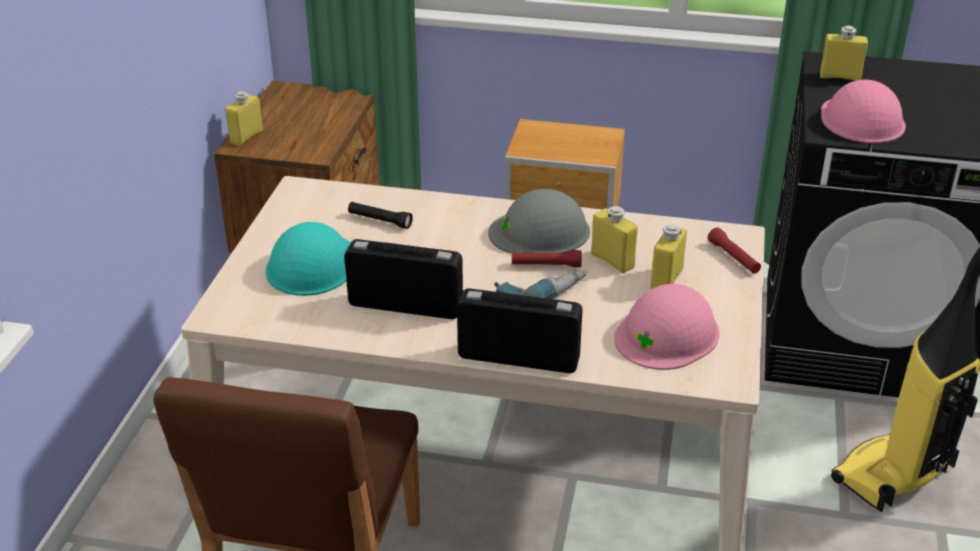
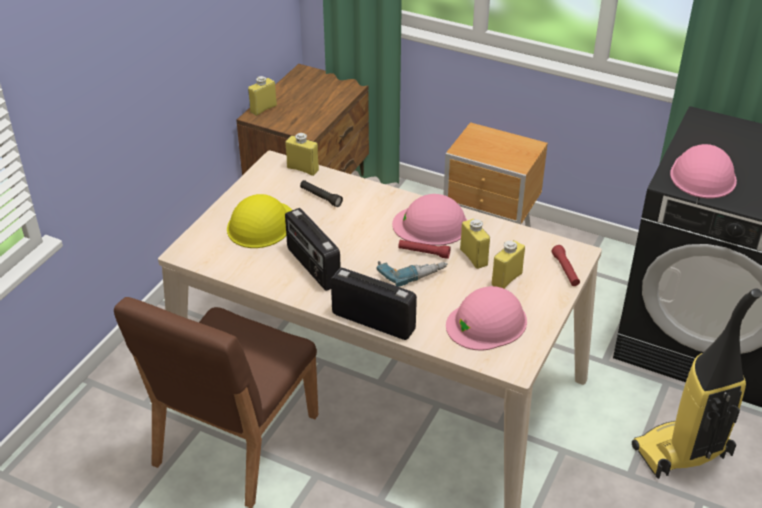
camera: 15 degrees right, 5 degrees up
turquoise hard hat [266,222,350,296] -> yellow hard hat [227,194,292,248]
radio [344,239,463,319] -> radio turned 150 degrees counterclockwise [285,208,341,291]
grey hard hat [488,189,590,254] -> pink hard hat [392,194,467,246]
yellow bottle [820,26,868,81] -> yellow bottle moved to [285,133,319,176]

